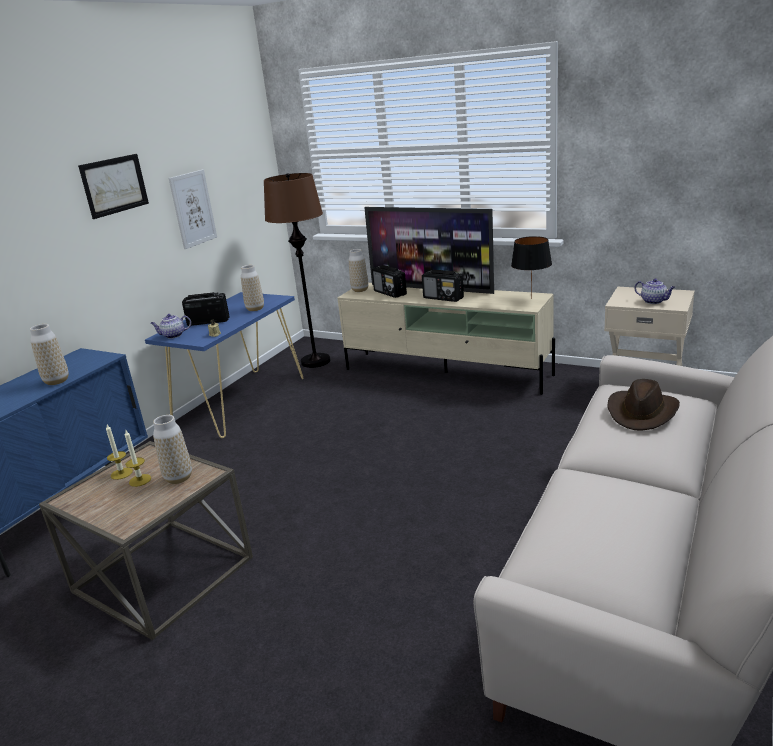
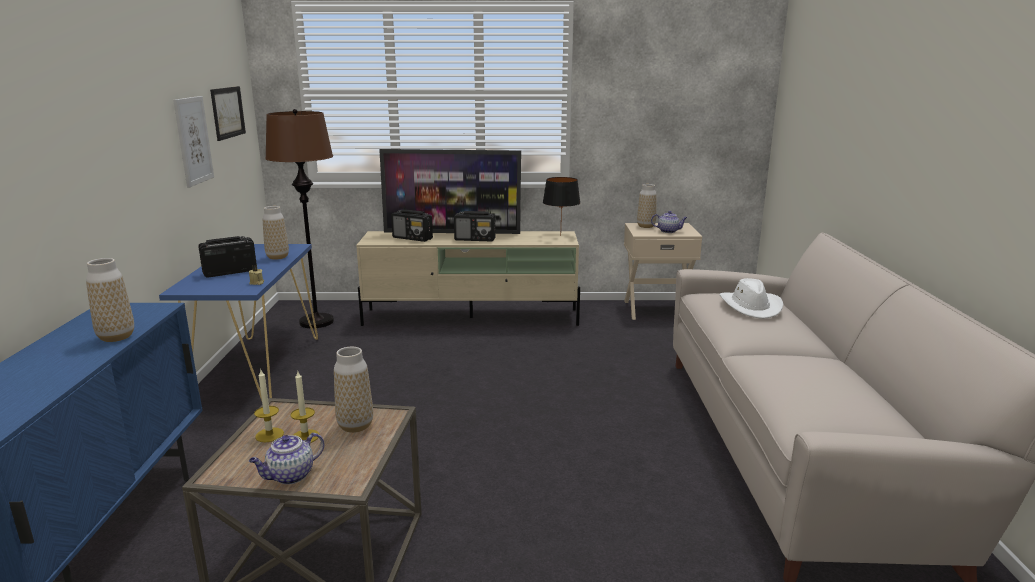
camera: 30 degrees left, 5 degrees down
picture [78,154,149,219] -> picture moved to [210,86,246,141]
teapot [150,314,191,339] -> teapot moved to [249,433,325,484]
vase [349,249,369,292] -> vase moved to [637,184,657,228]
brown hat [607,379,680,430] -> white hat [720,278,784,319]

